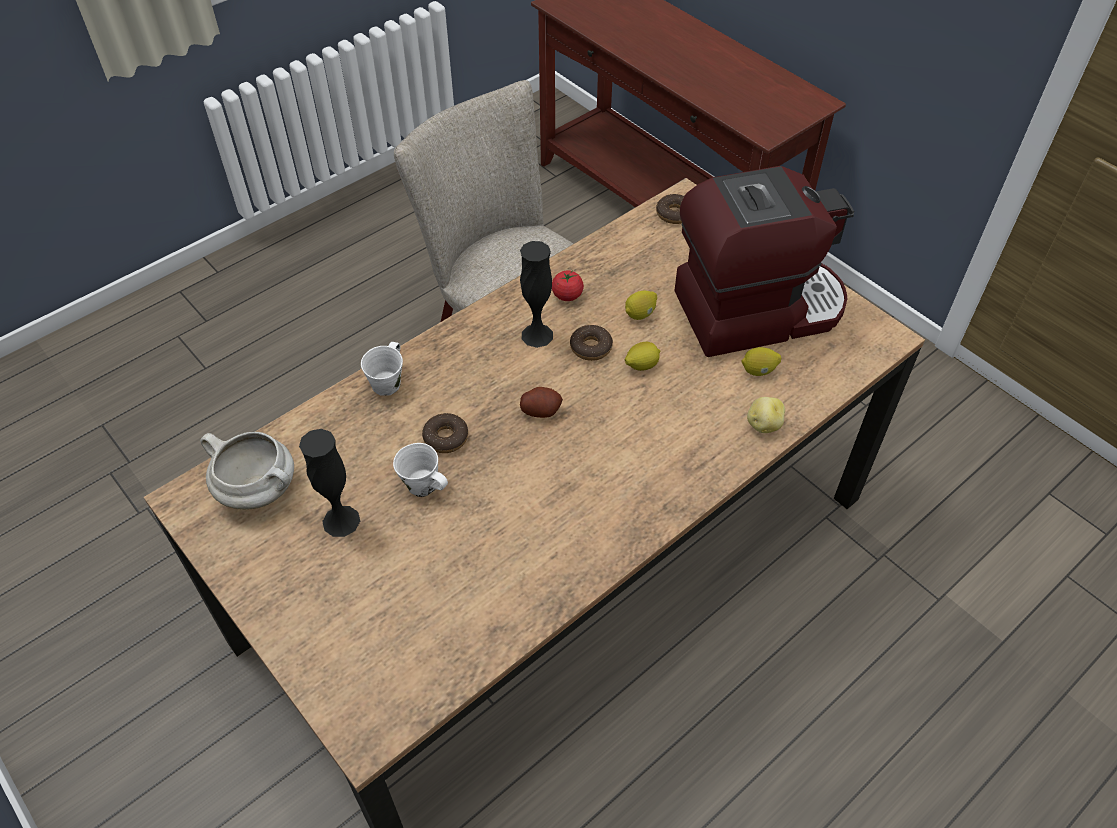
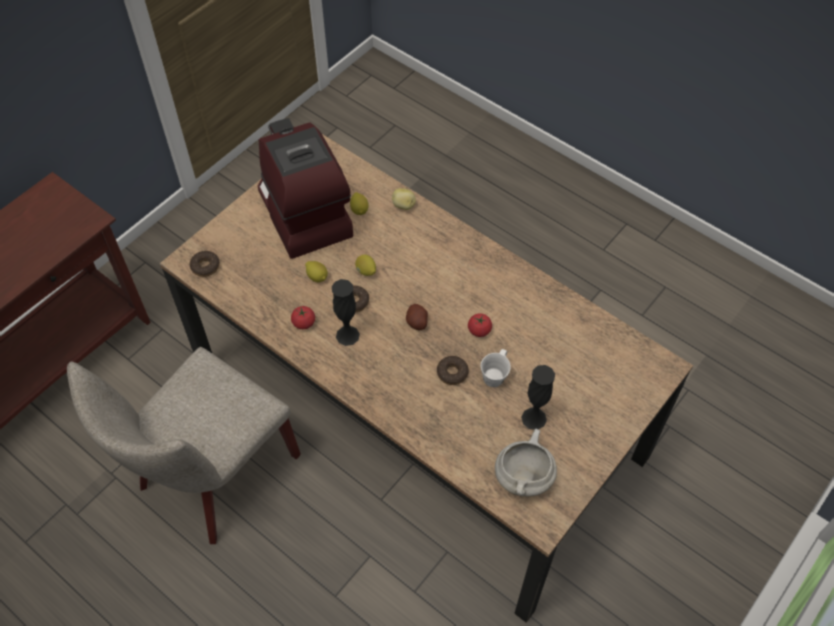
camera: 100 degrees left, 5 degrees up
white mug [361,342,403,396] -> none
none -> tomato [468,313,492,337]

